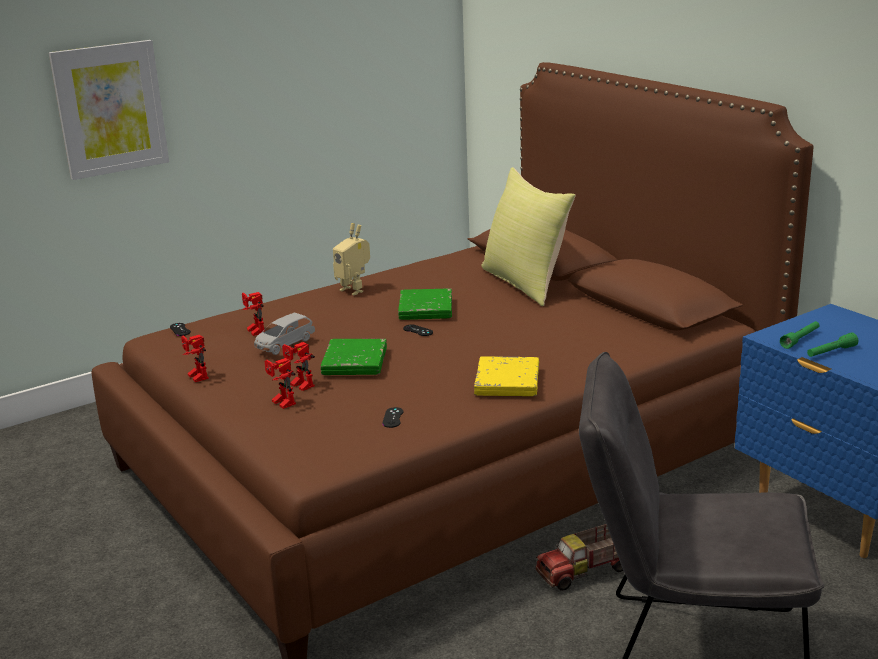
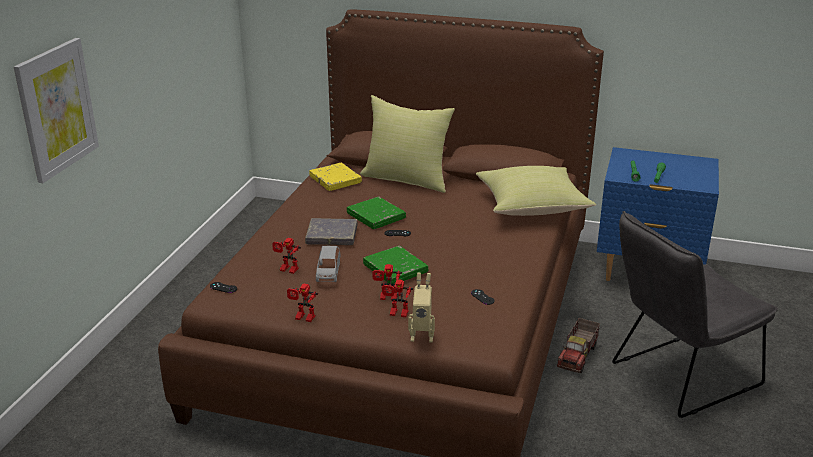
camera: 40 degrees left, 5 degrees up
toy robot [333,223,370,295] -> toy robot moved to [408,273,435,343]
yellow book [474,356,539,396] -> yellow book moved to [309,163,362,191]
none -> grey book [305,218,357,245]
none -> yellow pillow [476,166,596,216]

